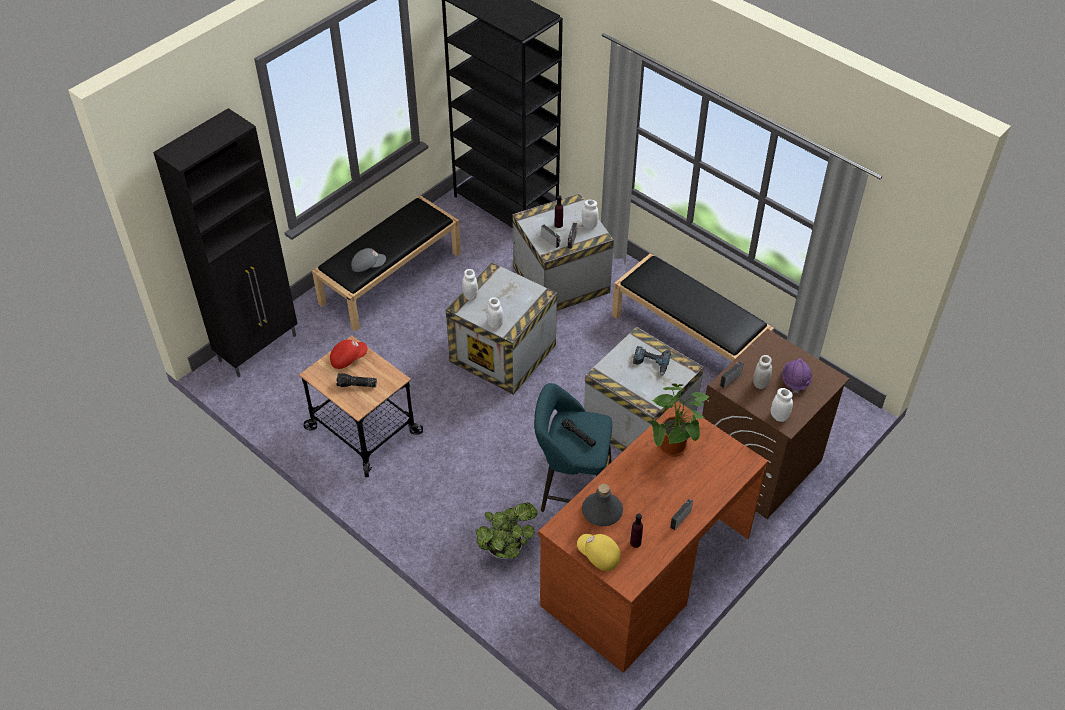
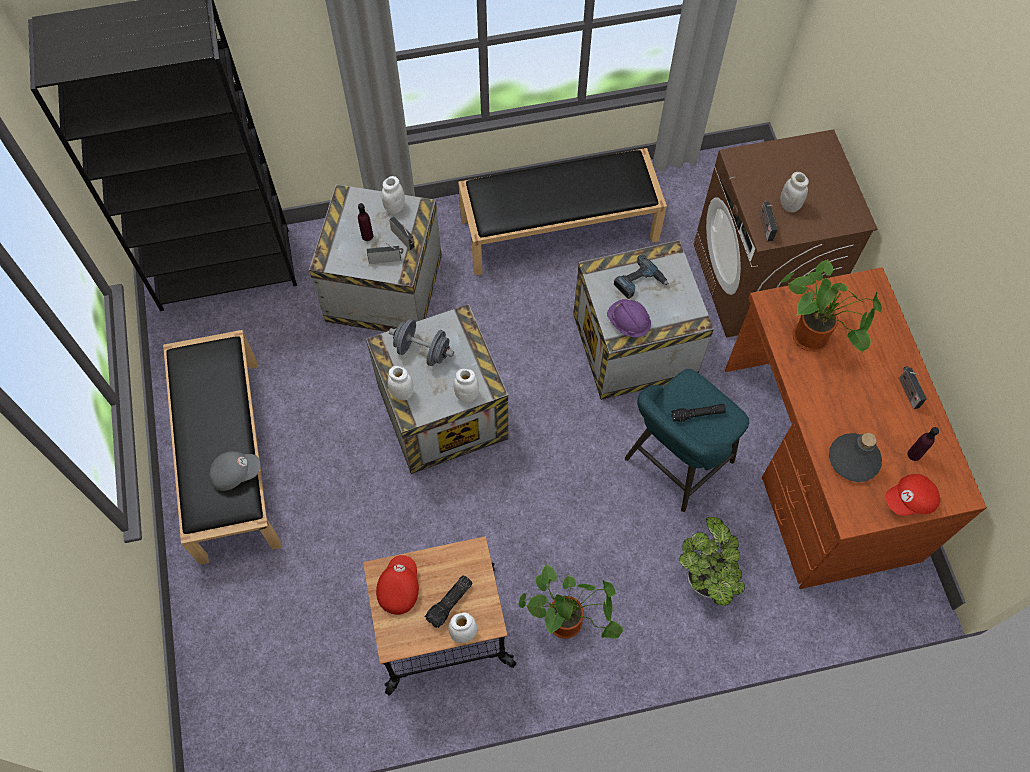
camera: 55 degrees left, 15 degrees up
black cabinet [153,108,298,377] -> none
grey cap [351,248,386,272] -> grey cap turned 45 degrees clockwise [210,451,261,491]
yellow cap [577,534,621,571] -> red cap [886,474,940,516]
white jar [771,388,793,422] -> white jar moved to [448,613,477,643]
purple hard hat [782,358,812,394] -> purple hard hat moved to [607,299,651,338]
none -> grey dumbbell [389,319,454,366]
none -> potted plant [518,564,623,639]

